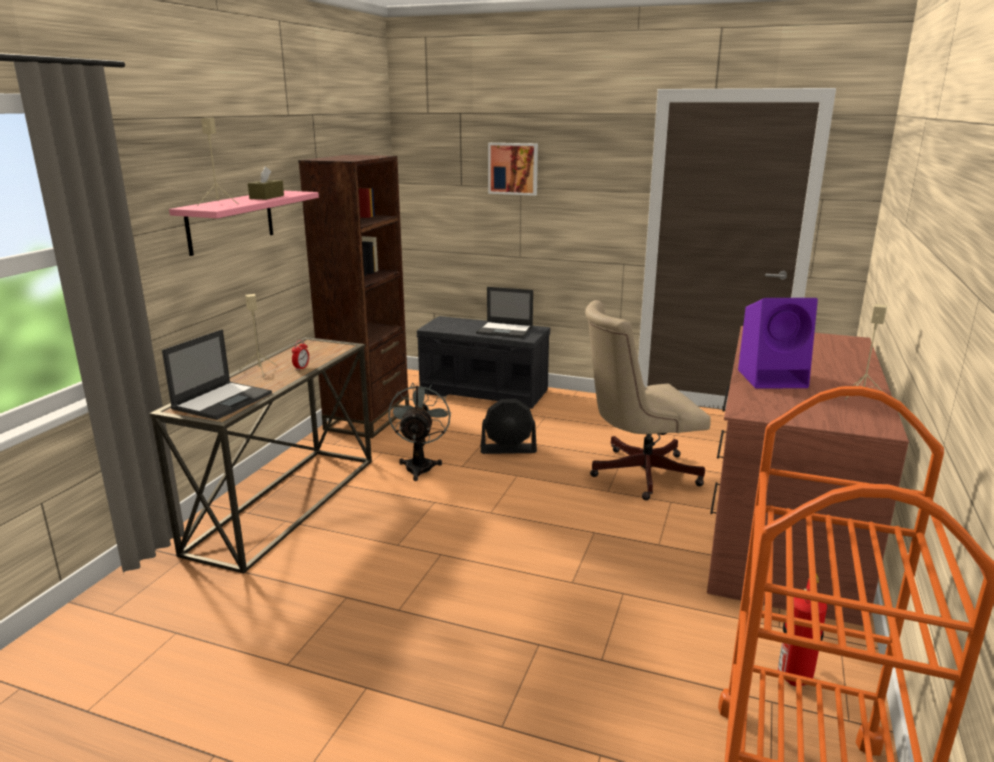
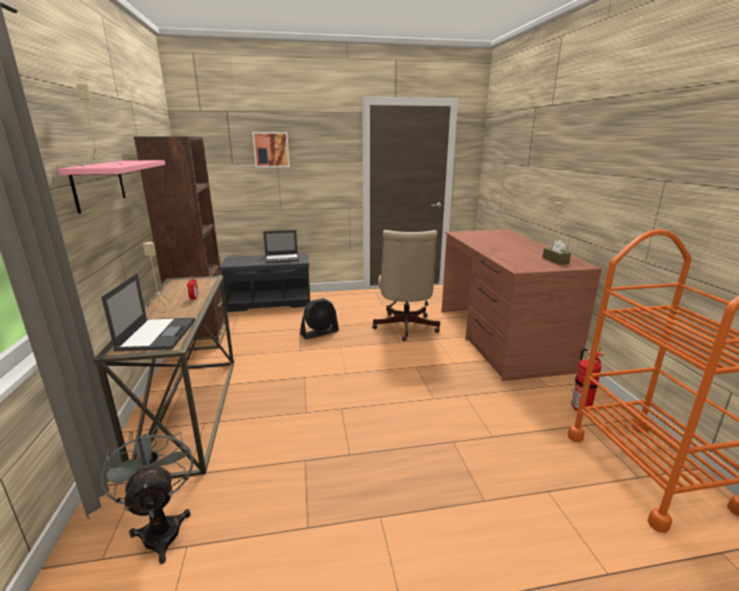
camera: 30 degrees left, 0 degrees up
brown tissue box [248,167,284,200] -> brown tissue box moved to [542,240,571,265]
grey fan [388,383,451,481] -> grey fan moved to [100,425,193,564]
beige office chair [585,300,711,500] -> beige office chair turned 45 degrees counterclockwise [372,230,440,341]
purple speaker [738,298,818,389] -> none

